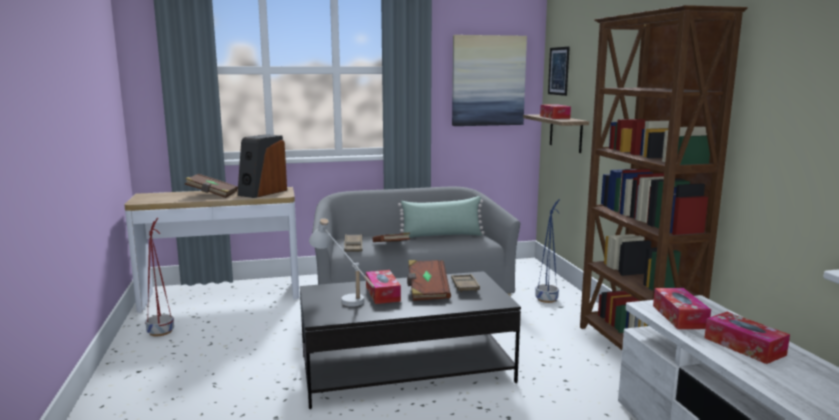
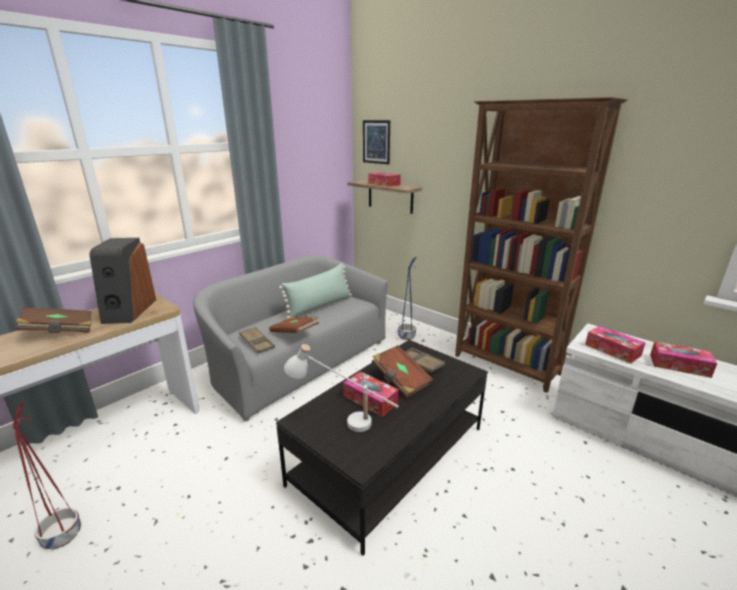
camera: 35 degrees left, 10 degrees up
picture [452,35,527,126] -> none

